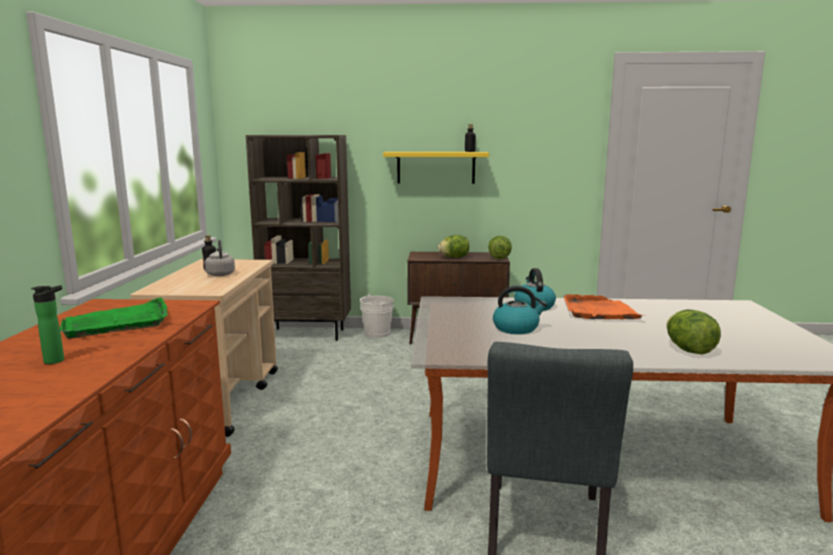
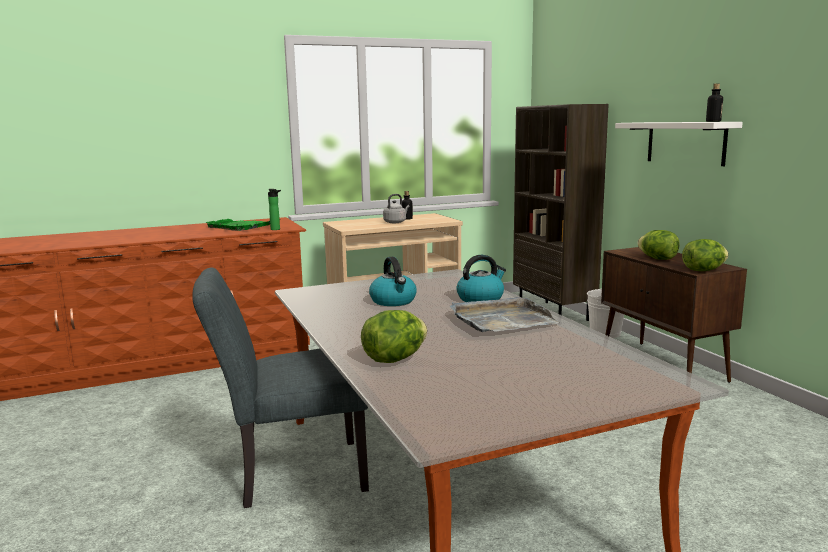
camera: 65 degrees right, 0 degrees up
bottle [31,285,64,364] -> bottle moved to [268,189,281,230]
yellow shelf [383,152,489,184] -> white shelf [615,122,743,166]
orange tray [563,294,645,319] -> grey tray [449,297,560,332]

